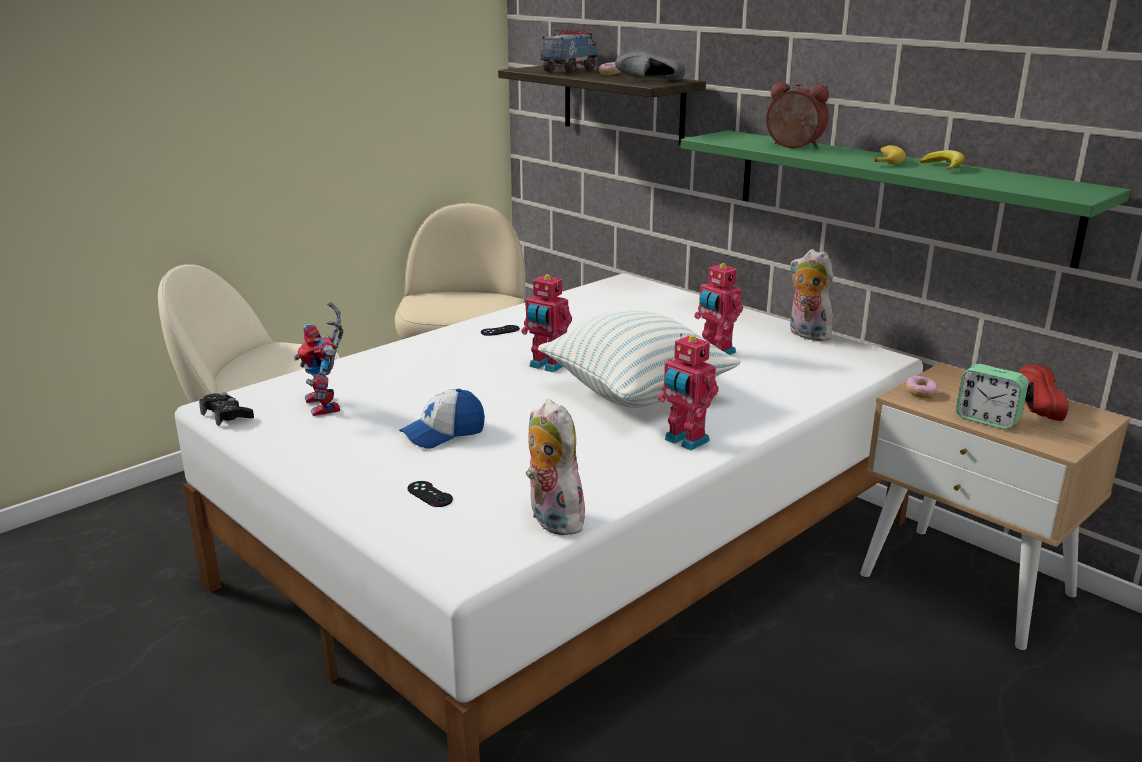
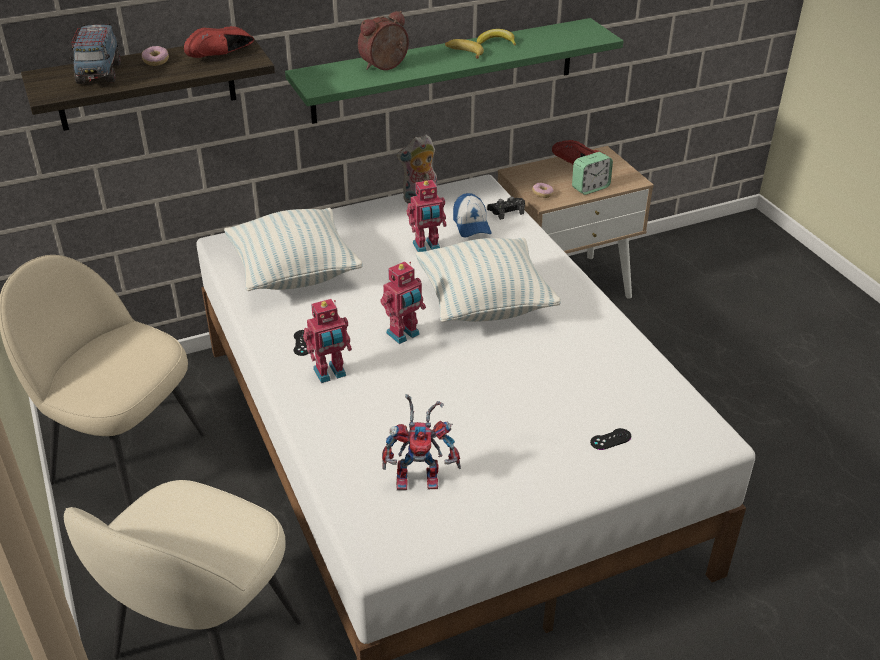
camera: 70 degrees left, 15 degrees up
black game controller [199,393,254,426] -> black game controller moved to [487,196,525,220]
cap [399,389,485,449] -> cap moved to [453,193,491,237]
plush toy [526,399,585,535] -> none
toy truck [540,29,597,73] -> toy truck turned 150 degrees counterclockwise [69,23,121,84]
grey shoe [615,50,685,80] -> red shoe [184,26,254,58]
toy robot [658,334,719,451] -> toy robot moved to [303,299,352,383]
none -> pillow [224,208,363,291]

